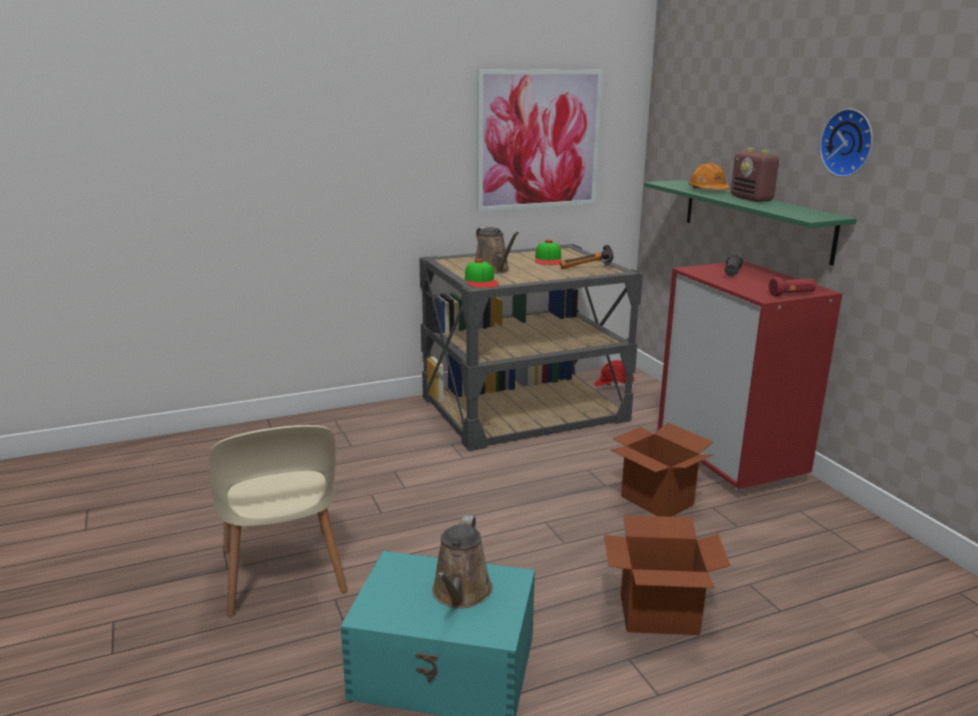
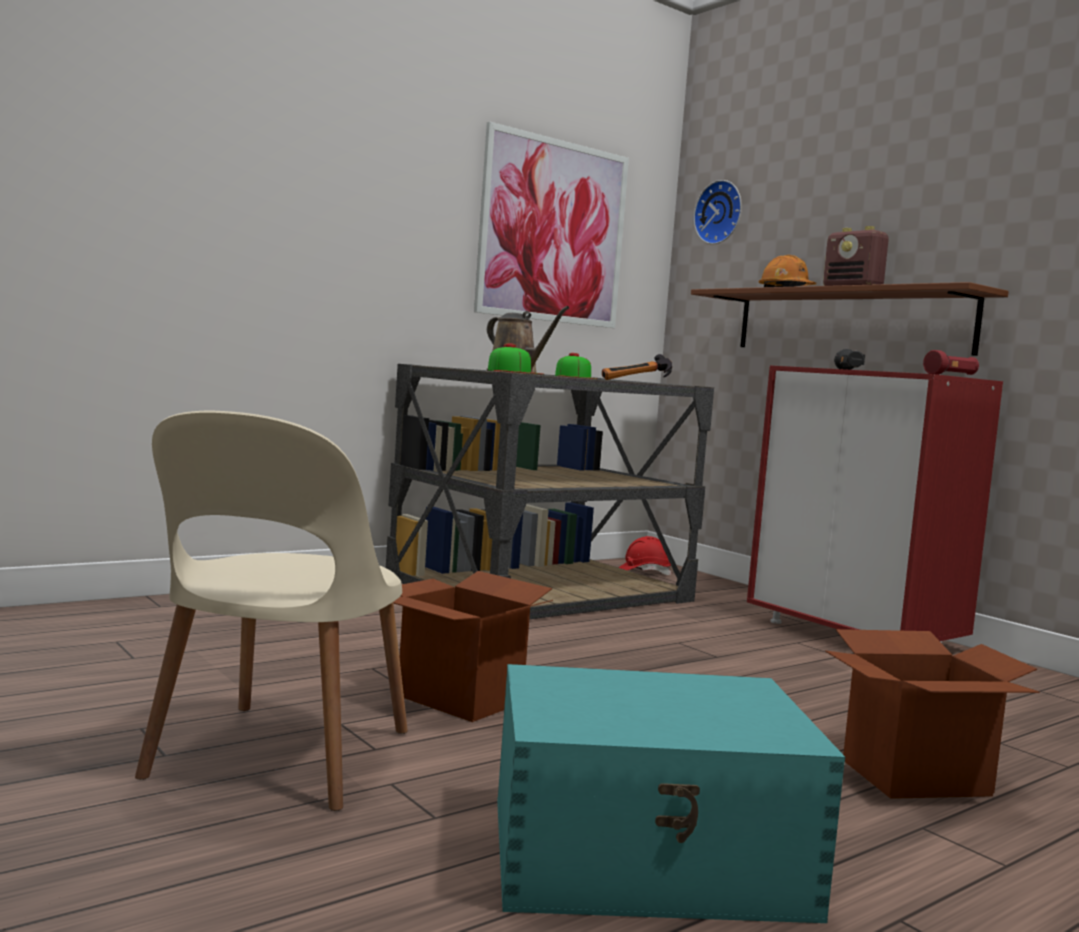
camera: 15 degrees left, 15 degrees down
beige chair [209,425,348,617] -> beige chair turned 45 degrees clockwise [135,411,408,811]
brown watering can [432,515,493,608] -> none
cardboard box [611,423,713,517] -> cardboard box moved to [393,571,553,722]
green shelf [644,180,857,266] -> brown shelf [691,282,1009,356]
wall clock [820,109,873,177] -> wall clock moved to [694,180,742,244]

